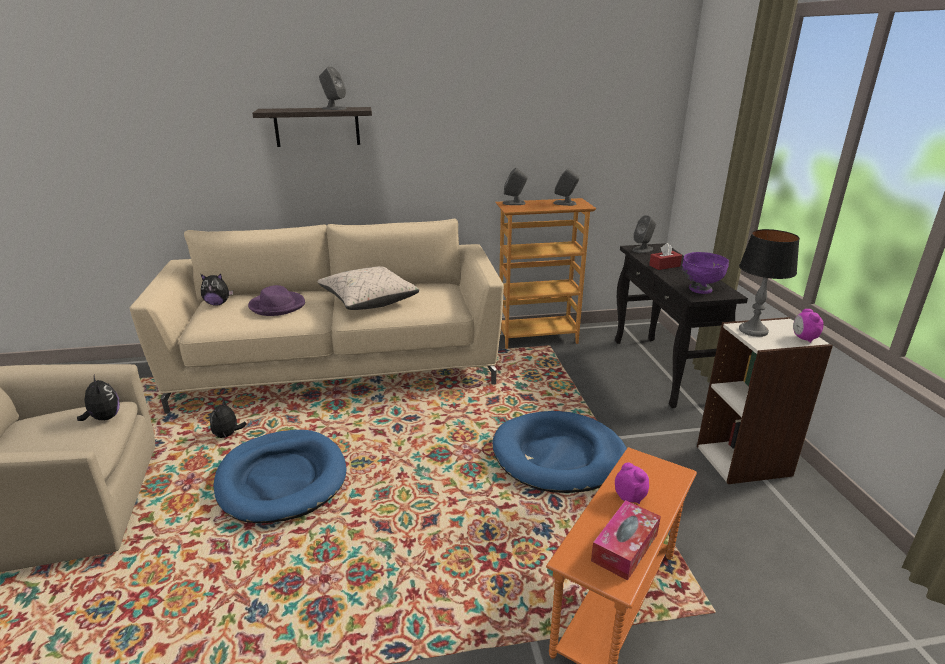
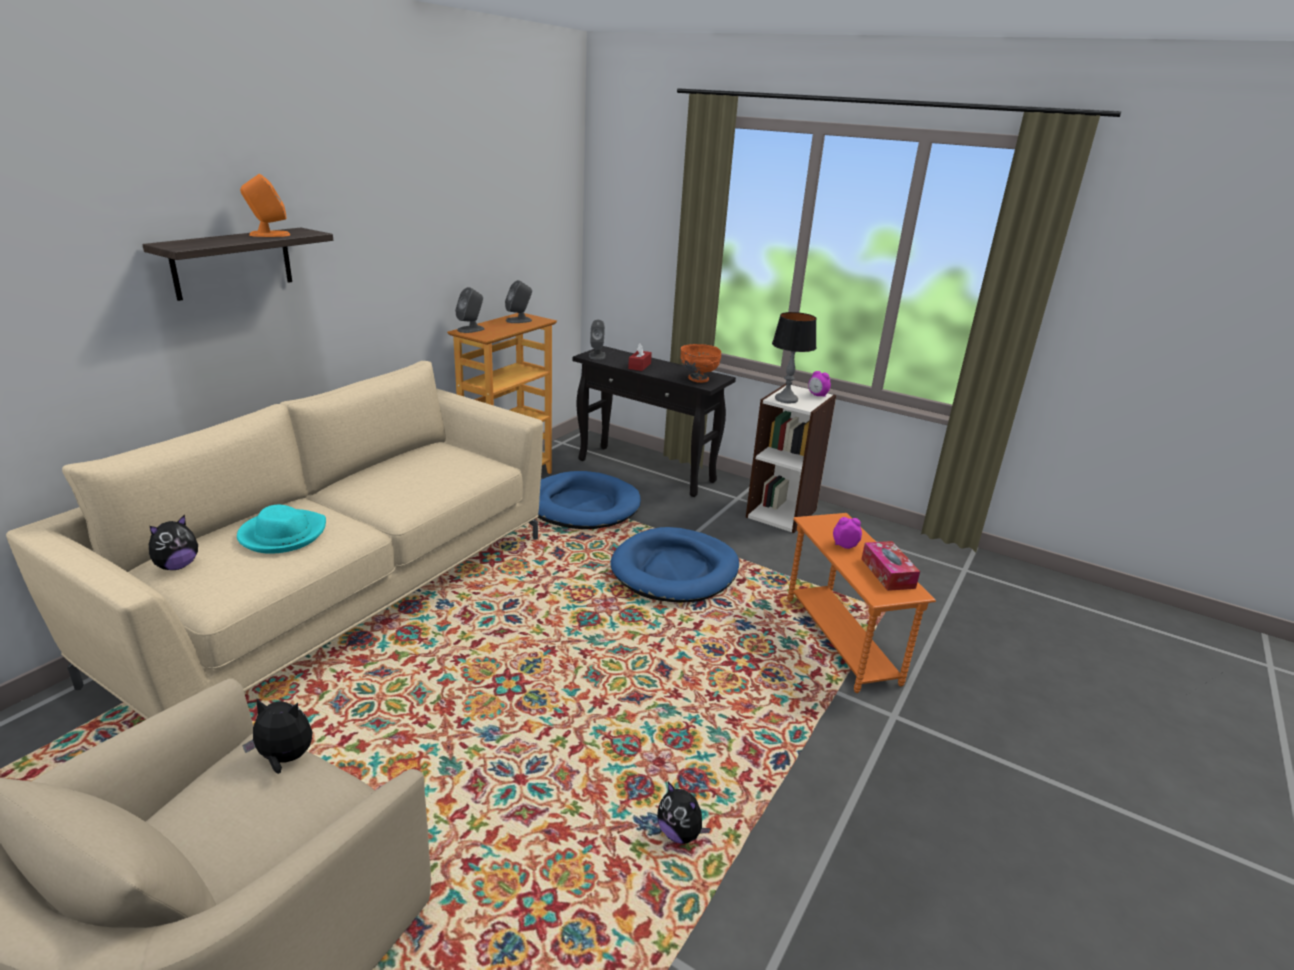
camera: 50 degrees left, 0 degrees up
plush toy [210,399,247,438] -> plush toy moved to [657,782,711,844]
blue dog bed [214,430,347,524] -> blue dog bed moved to [537,471,641,529]
purple hat [248,285,305,316] -> turquoise hat [237,505,326,554]
beige pillow [317,266,419,310] -> none
grey speaker [319,66,347,110] -> orange speaker [240,174,291,237]
purple bowl [682,252,729,294] -> orange bowl [681,344,721,383]

